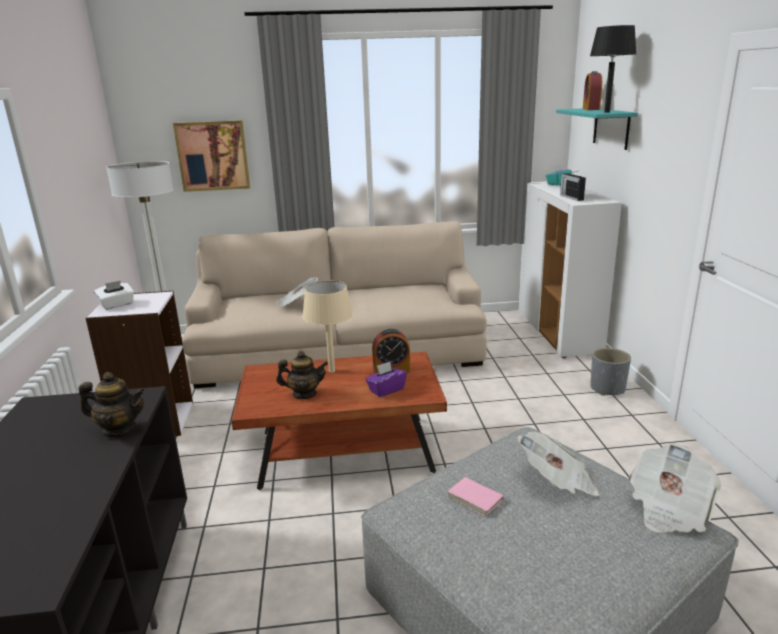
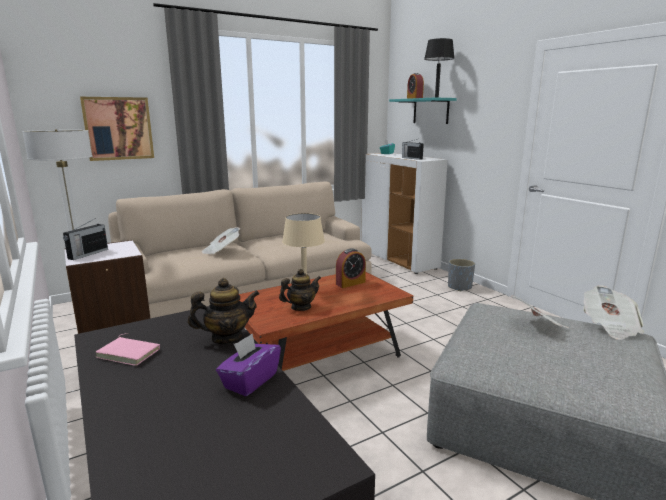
camera: 25 degrees left, 5 degrees down
white tissue box [94,280,134,310] -> radio [63,218,108,260]
purple tissue box [366,362,407,397] -> purple tissue box moved to [216,334,281,396]
pink book [447,473,504,516] -> pink book moved to [96,333,160,366]

